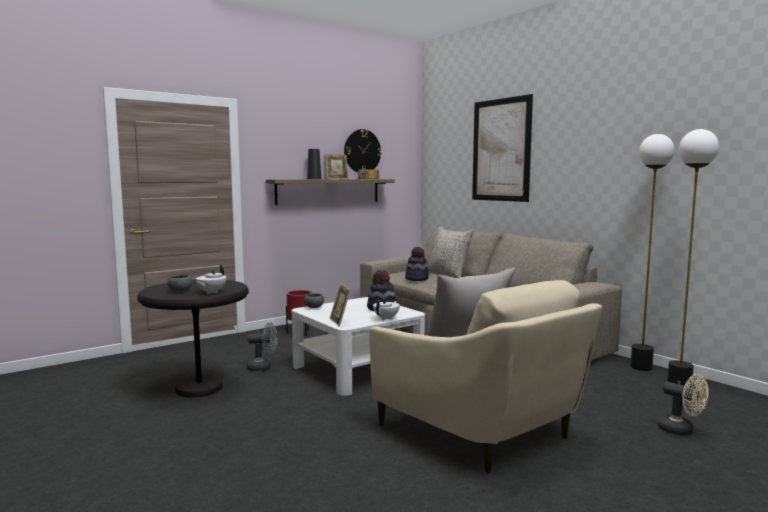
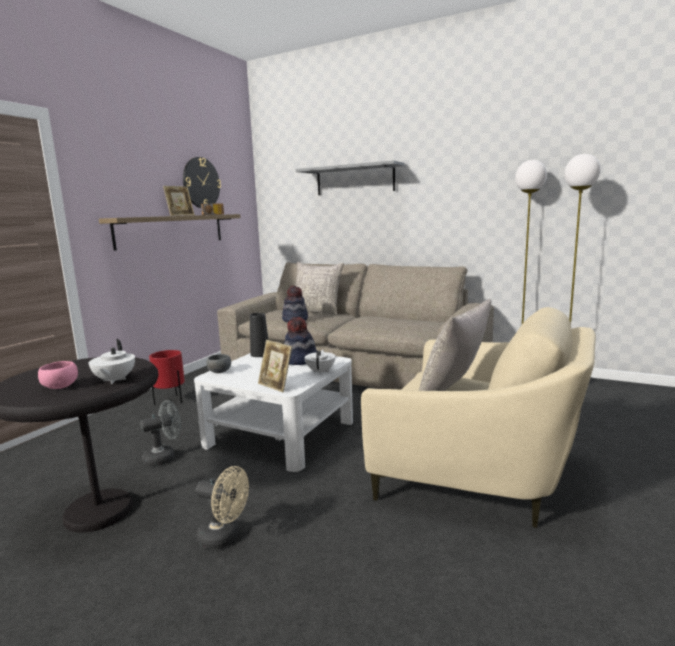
camera: 25 degrees left, 5 degrees up
grey bowl [167,275,192,292] -> pink bowl [38,361,78,389]
black vase [307,149,321,179] -> black vase moved to [250,313,268,357]
picture [472,94,533,202] -> grey shelf [296,160,404,195]
beige fan [658,374,709,436] -> beige fan moved to [196,466,249,549]

